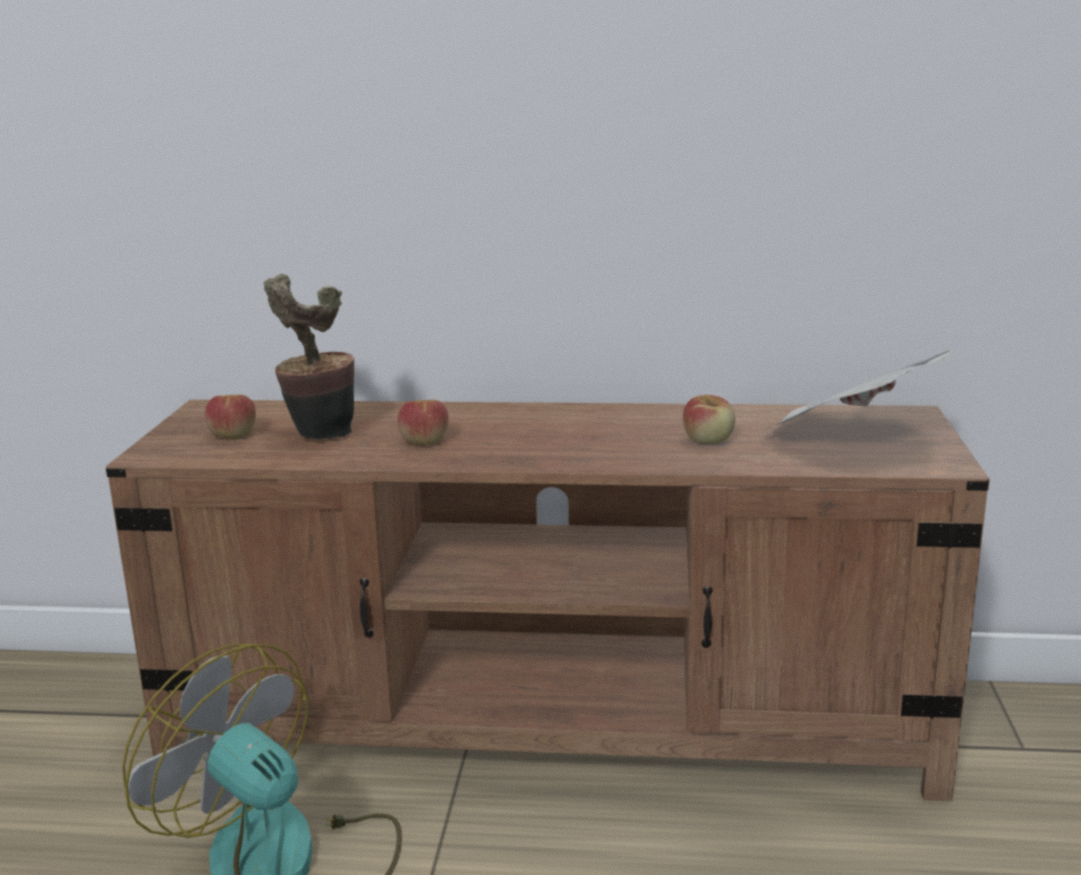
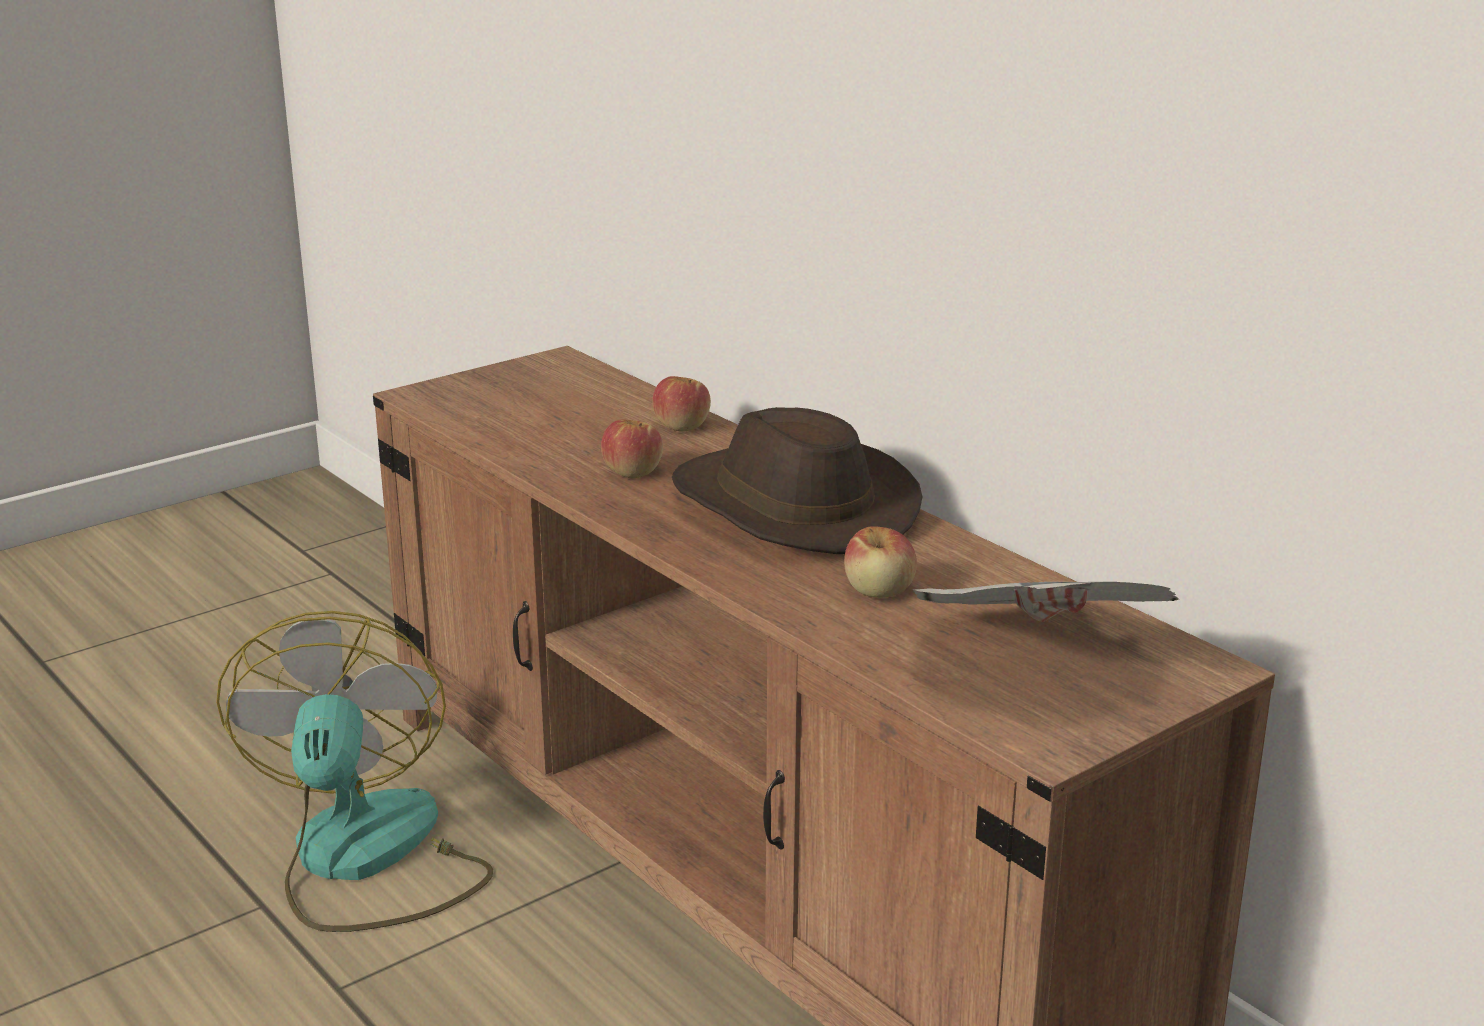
camera: 45 degrees right, 5 degrees up
apple [205,395,256,438] -> apple moved to [652,376,711,432]
potted plant [264,274,354,439] -> none
none -> brown hat [672,407,923,554]

